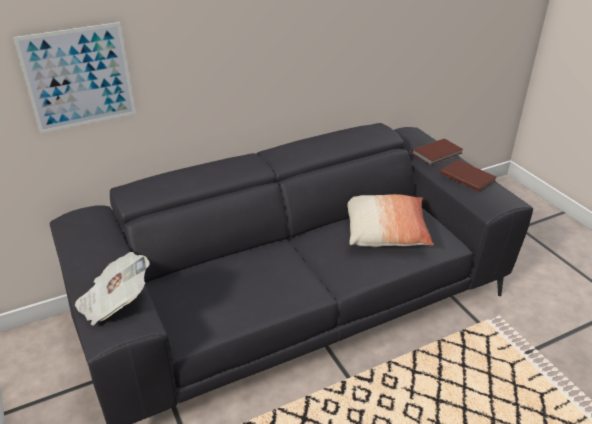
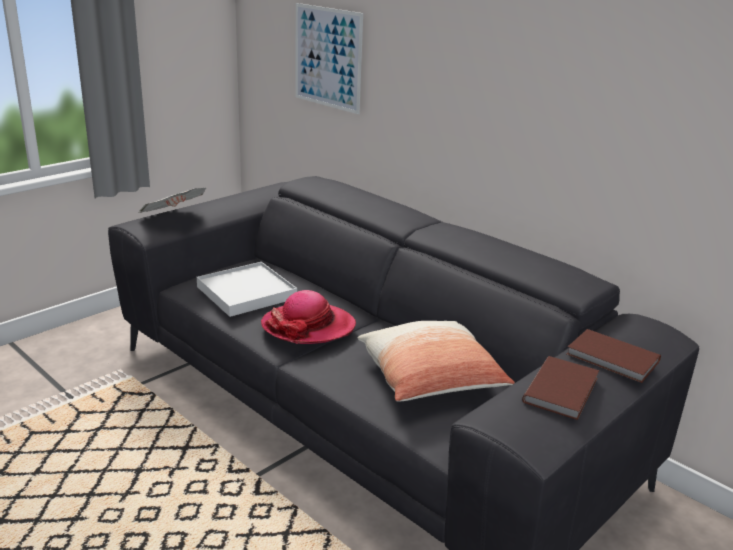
camera: 70 degrees right, 10 degrees down
none -> white tray [197,262,297,317]
none -> hat [261,290,356,344]

